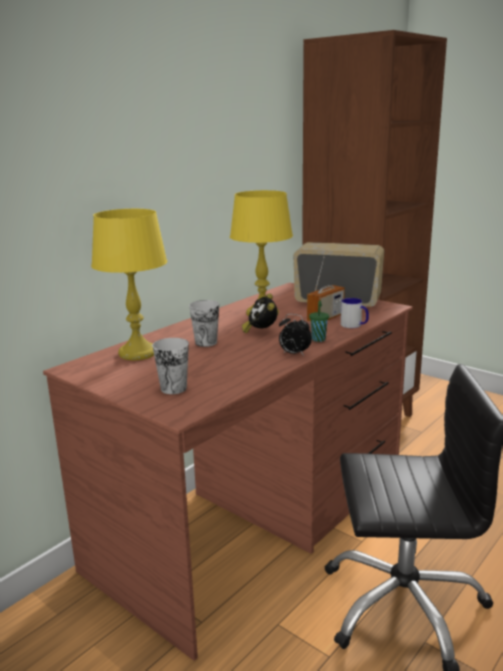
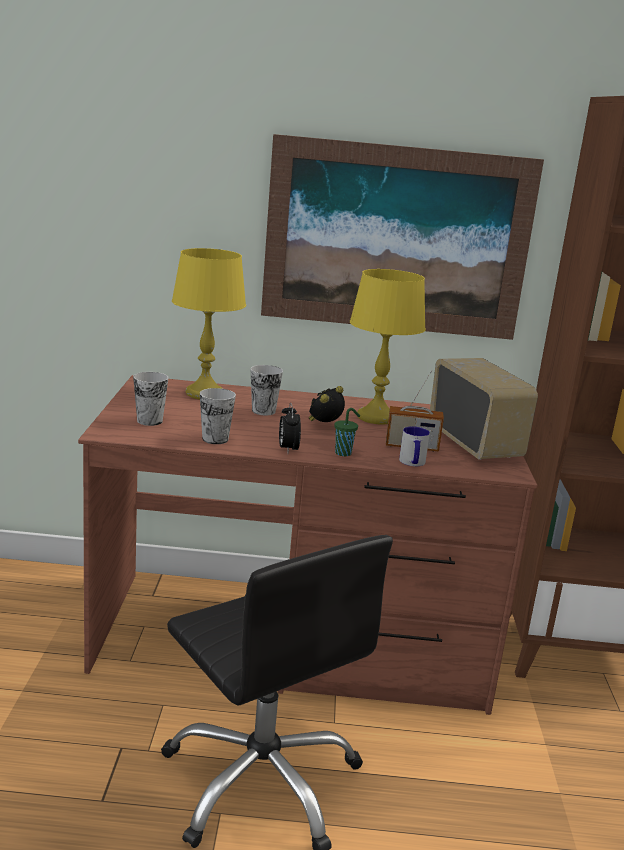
camera: 50 degrees right, 0 degrees up
none -> cup [200,388,236,444]
none -> picture [261,134,544,340]

